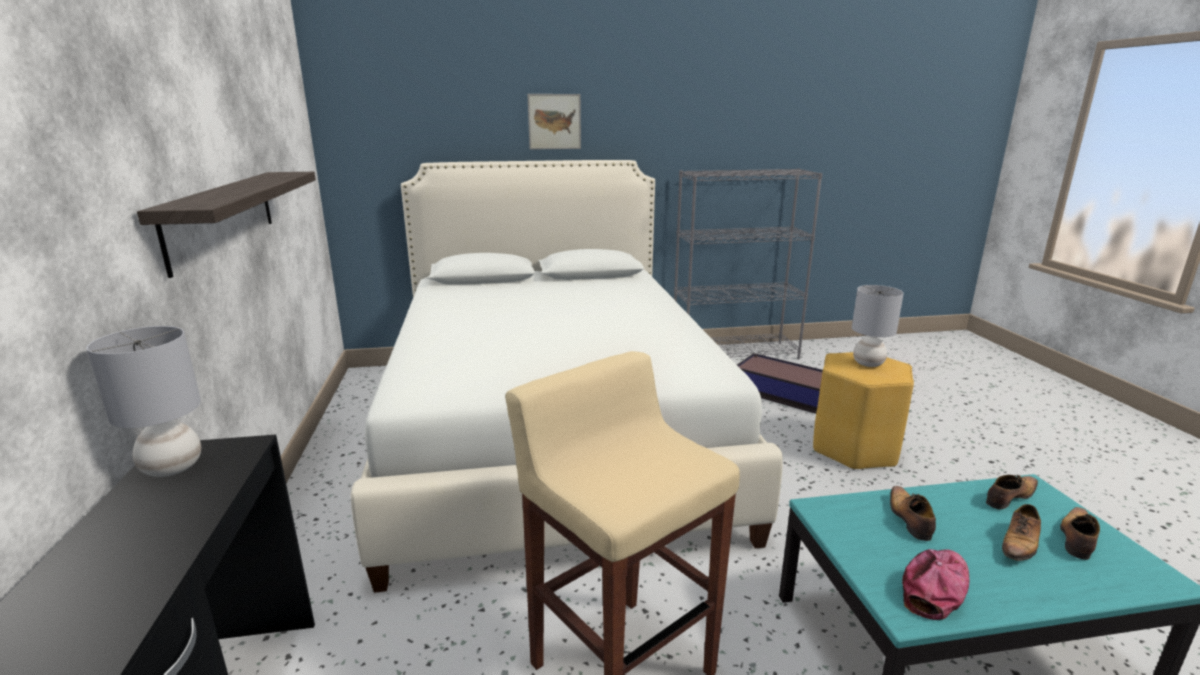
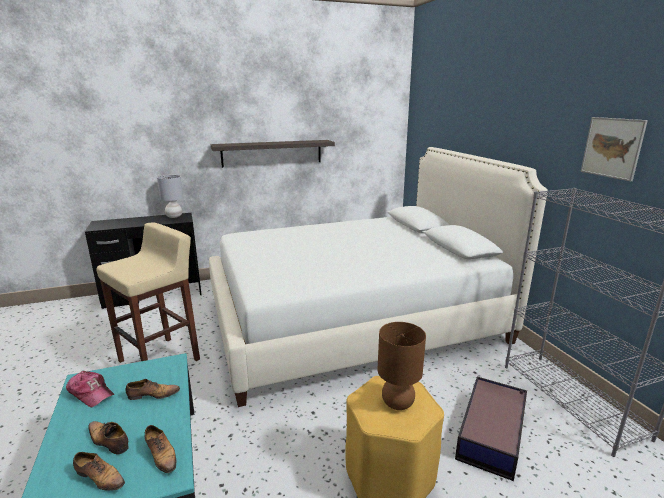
camera: 80 degrees right, 0 degrees up
picture [527,94,581,149] -> picture moved to [581,117,648,181]
grey table lamp [852,285,904,367] -> brown table lamp [378,322,426,410]

